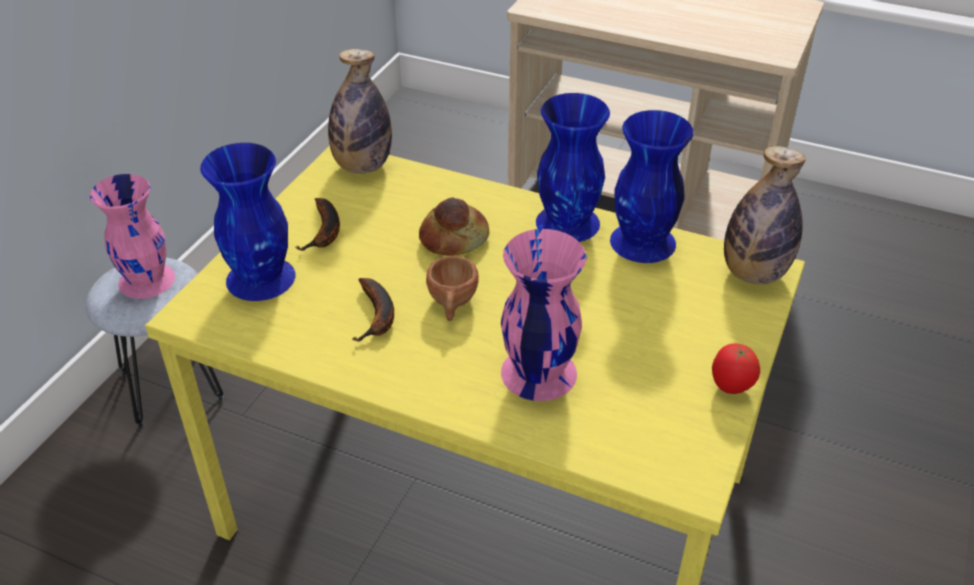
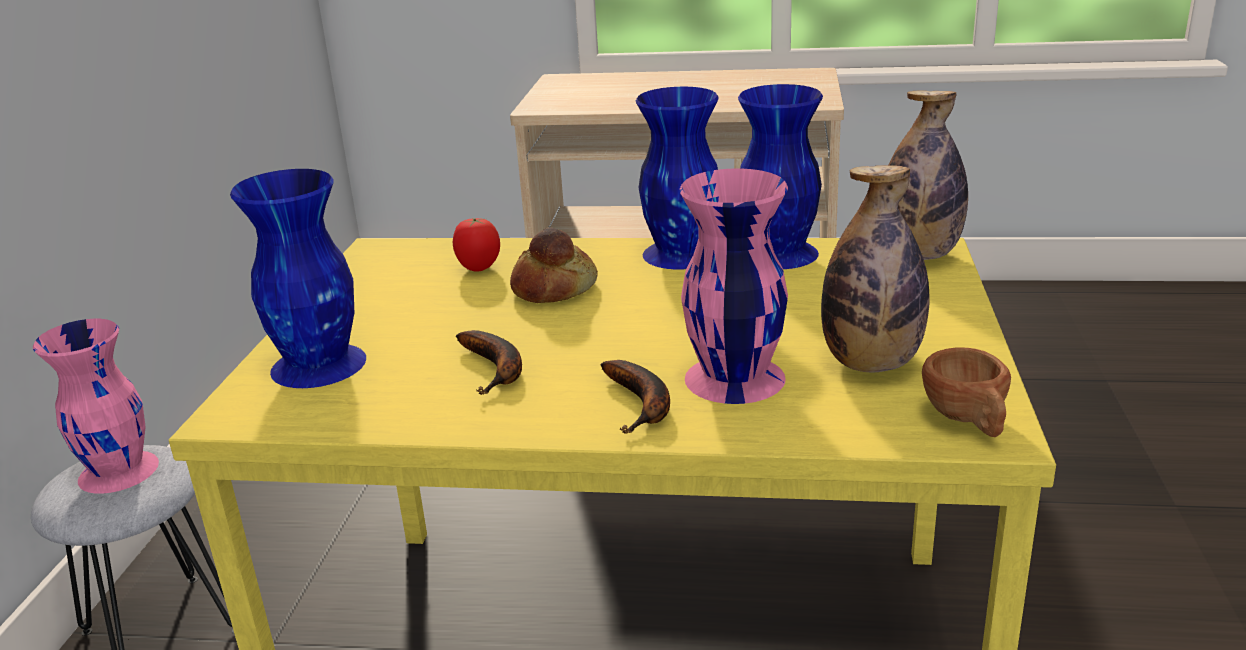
camera: 15 degrees left, 15 degrees down
banana [295,198,340,251] -> banana moved to [600,360,670,434]
bottle [328,49,392,173] -> bottle moved to [821,165,930,373]
brown cup [426,256,479,321] -> brown cup moved to [922,348,1011,437]
tomato [712,343,760,394] -> tomato moved to [452,218,500,272]

